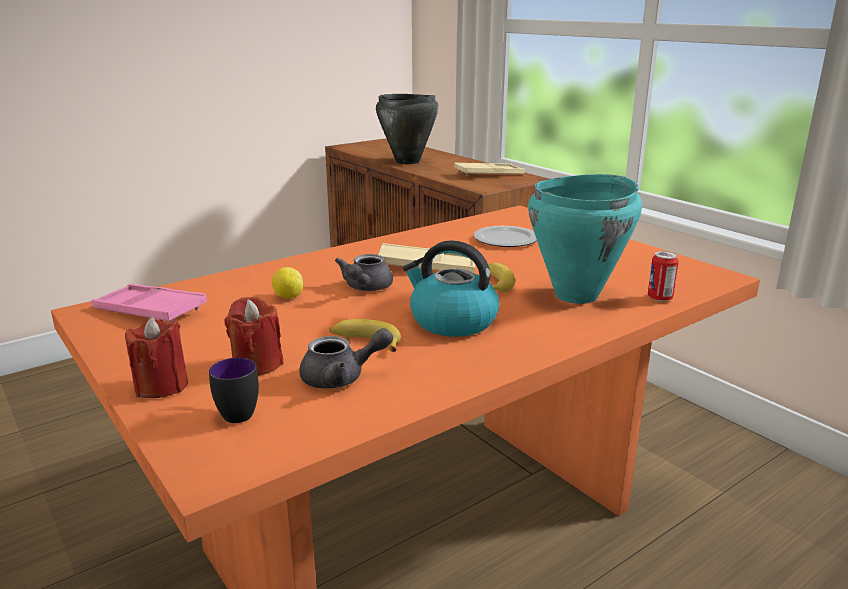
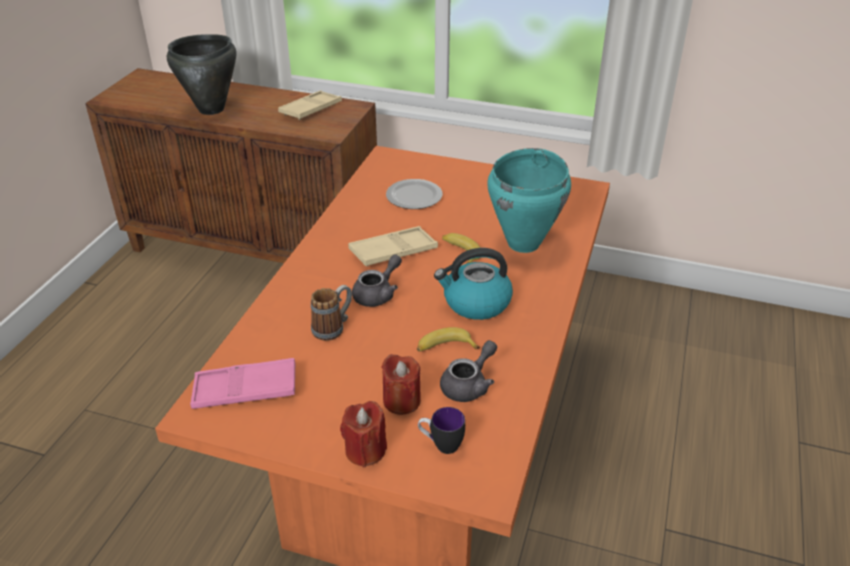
camera: 35 degrees left, 15 degrees up
lemon [272,267,303,299] -> mug [311,285,352,341]
grey teapot [335,254,393,291] -> grey teapot turned 120 degrees counterclockwise [352,254,402,307]
can [648,251,679,302] -> none

